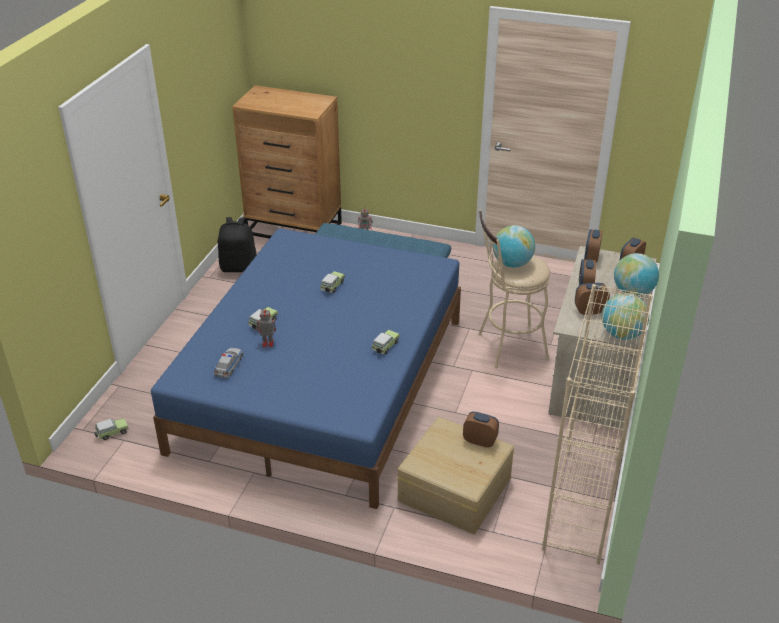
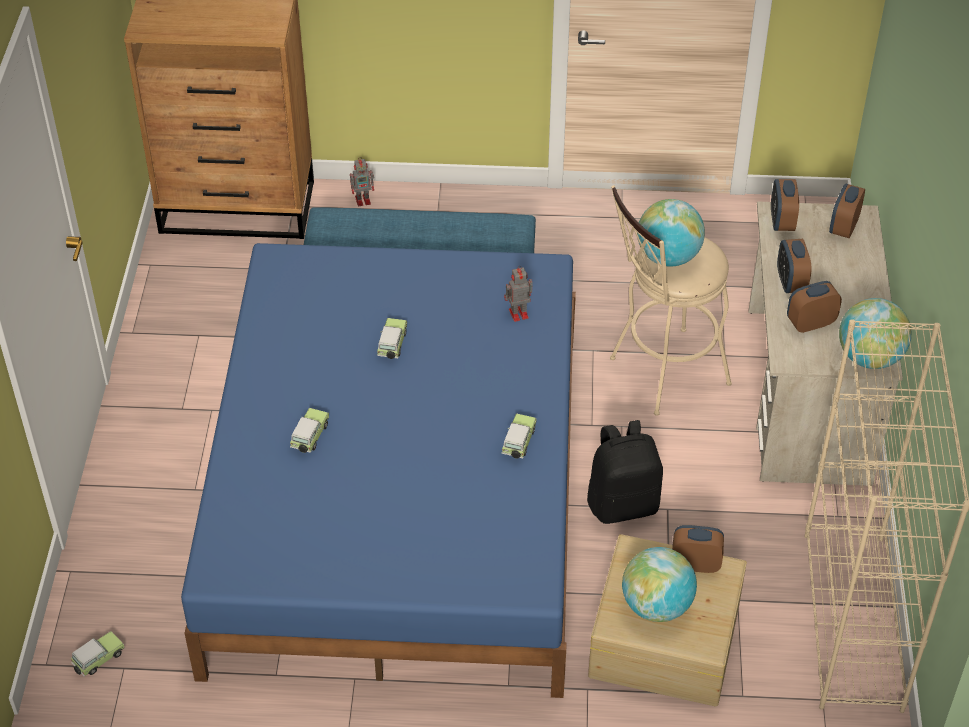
camera: 15 degrees left, 10 degrees up
toy car [214,348,243,378] -> none
black backpack [218,217,257,272] -> black backpack moved to [587,420,663,524]
toy robot [255,307,276,347] -> toy robot moved to [504,266,533,322]
globe [614,253,659,297] -> globe moved to [622,547,697,622]

